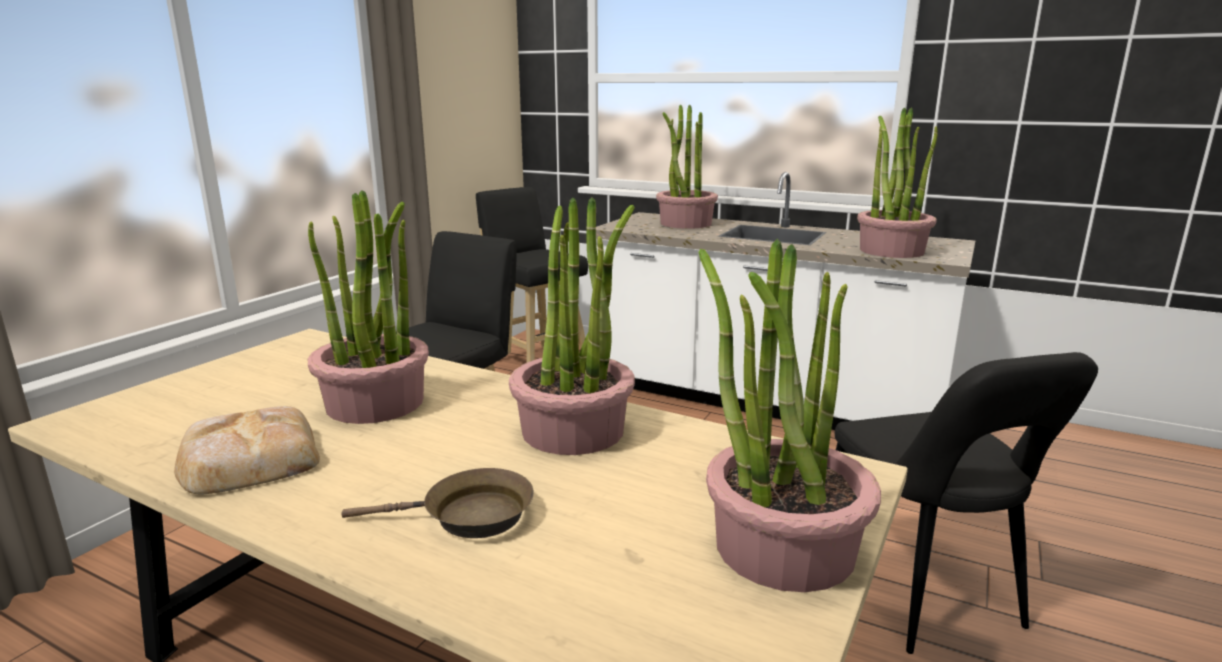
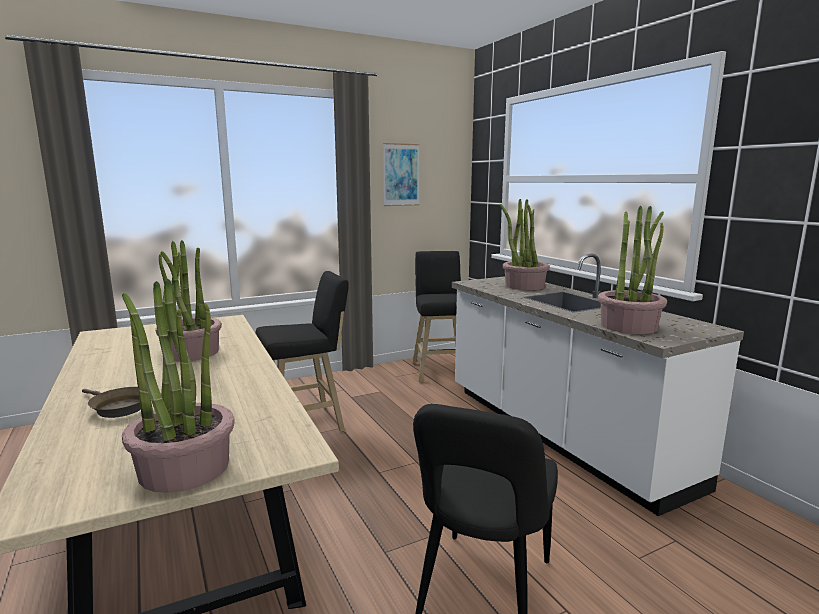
camera: 35 degrees right, 5 degrees down
bread [174,406,320,494] -> none
potted plant [509,197,635,455] -> none
none -> picture [383,143,420,206]

